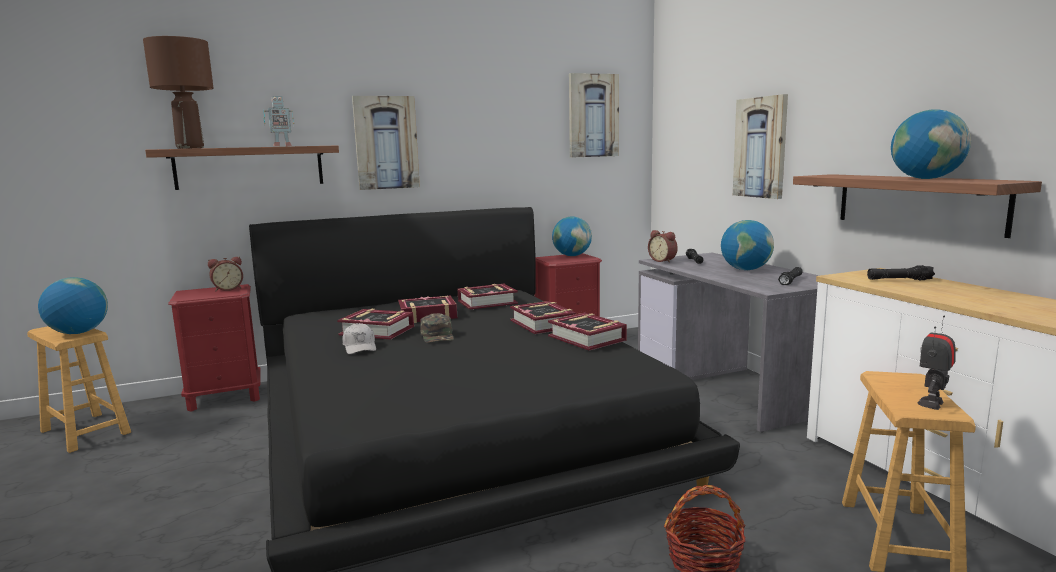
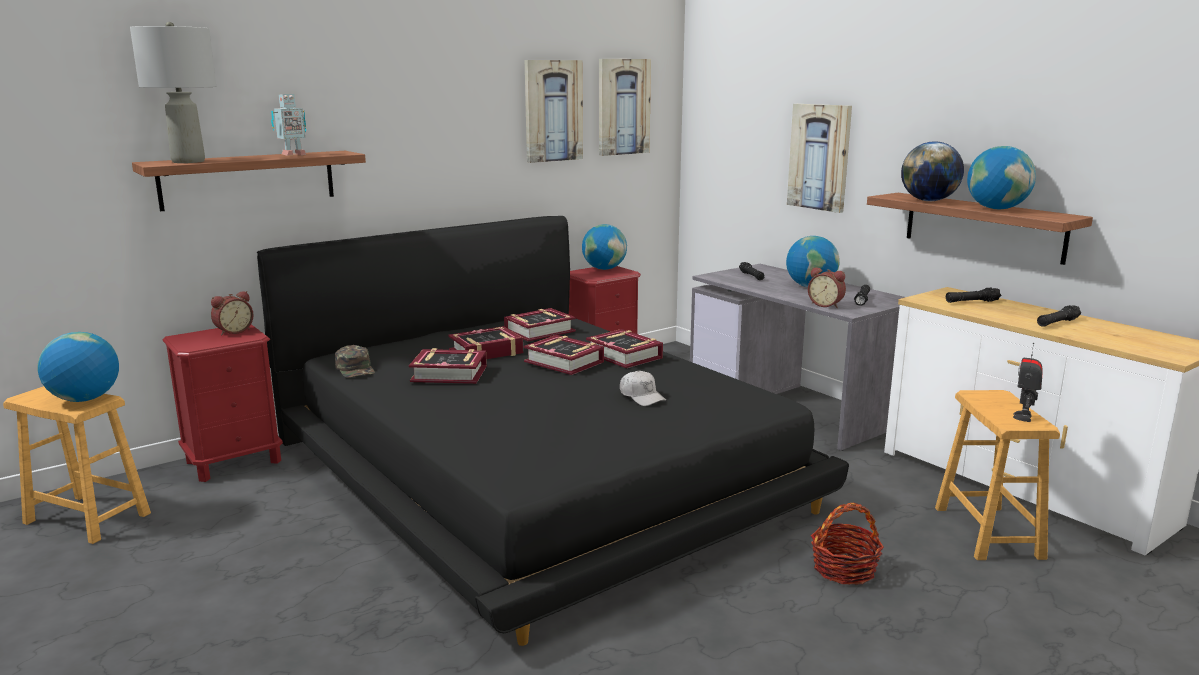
camera: 15 degrees left, 5 degrees up
brown table lamp [143,36,214,149] -> grey table lamp [130,22,216,163]
white cap [342,323,376,354] -> white cap moved to [620,371,666,406]
picture [352,96,420,190] -> picture moved to [525,60,583,163]
green cap [420,313,454,343] -> green cap moved to [335,345,375,378]
book [548,312,627,351] -> book moved to [524,335,604,375]
alarm clock [648,230,678,263] -> alarm clock moved to [808,267,846,308]
none -> globe [901,141,964,201]
none -> black flashlight [1037,305,1081,327]

